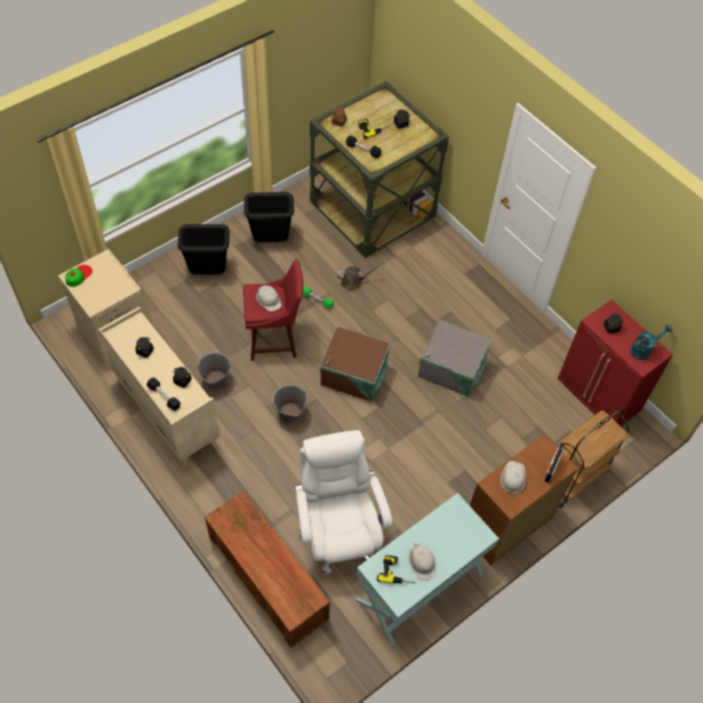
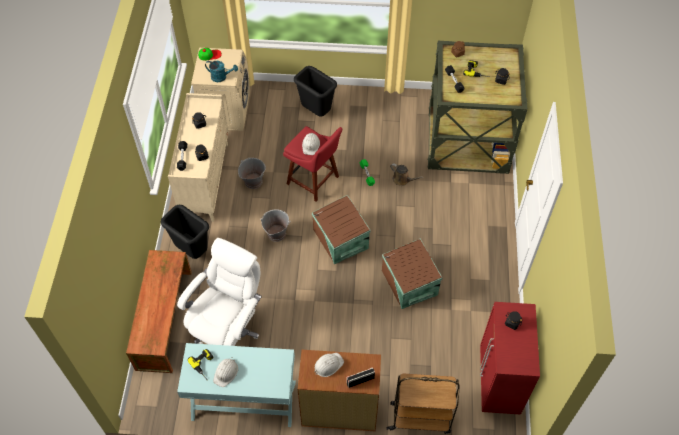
camera: 45 degrees right, 0 degrees up
black trash can [244,192,294,242] -> black trash can moved to [161,205,209,259]
grey storage box [418,319,491,397] -> brown storage box [382,239,442,309]
turquoise watering can [630,325,673,360] -> turquoise watering can moved to [205,61,238,82]

